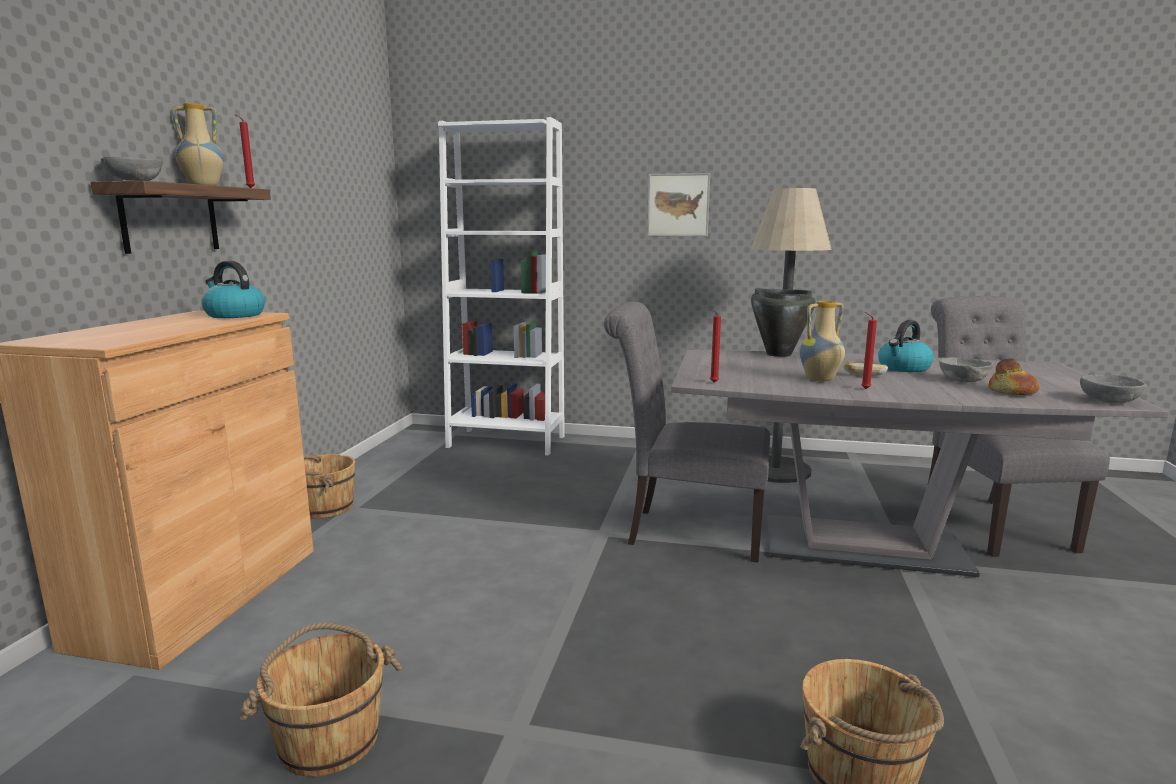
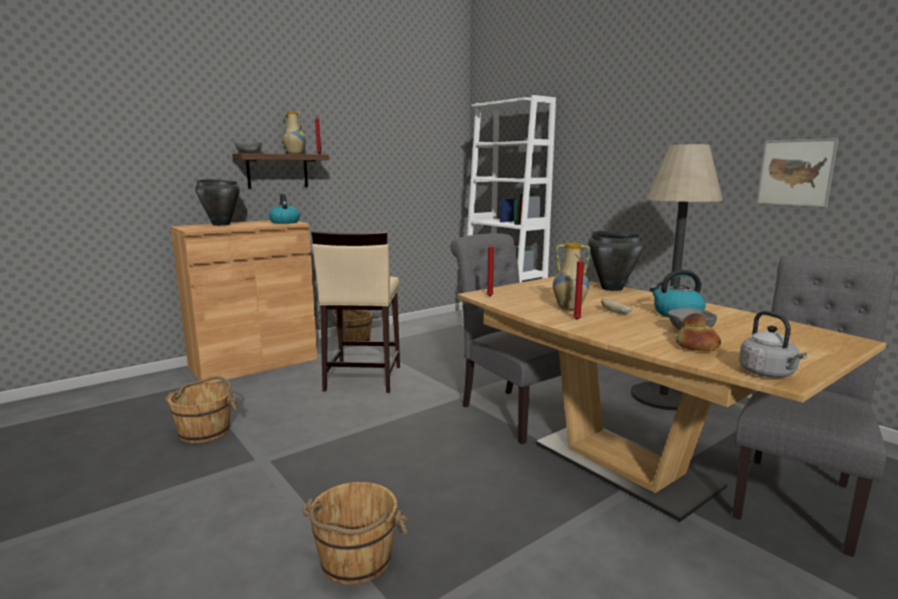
camera: 40 degrees right, 0 degrees up
picture [647,173,710,236] -> picture moved to [756,138,839,207]
grey dining table [671,350,1169,577] -> brown dining table [457,276,887,522]
grey bowl [1080,375,1147,403] -> grey kettle [739,311,807,378]
none -> black cooking pot [195,179,240,226]
none -> beige stool [311,231,400,393]

